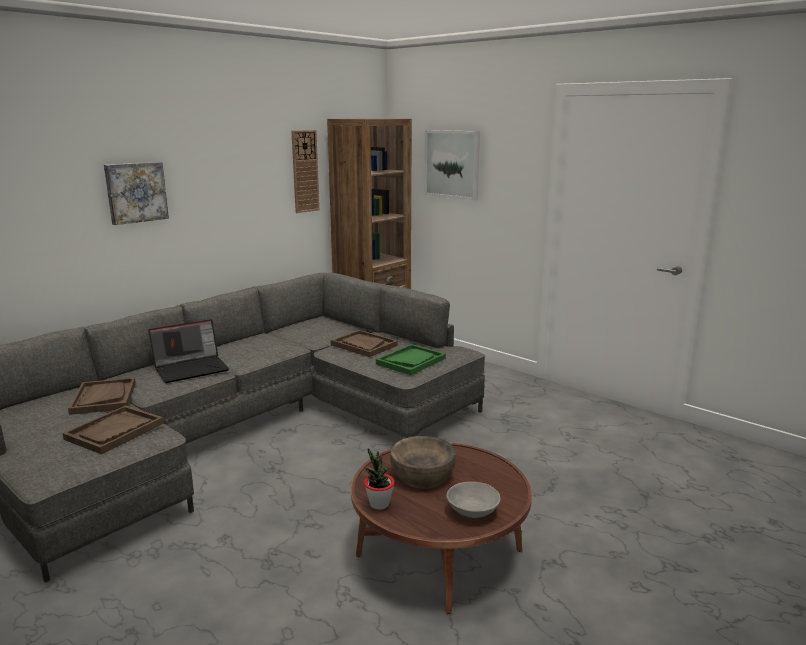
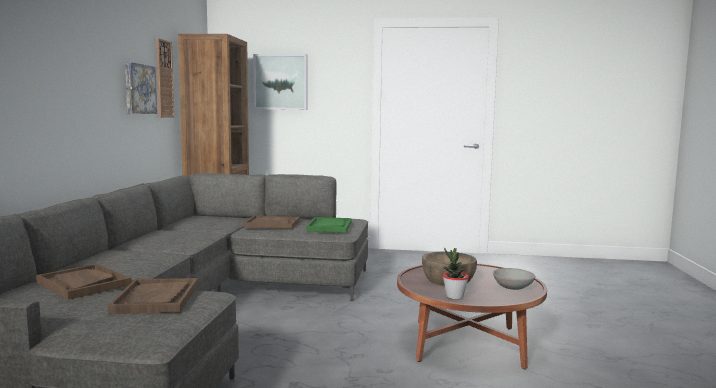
camera: 35 degrees left, 10 degrees down
picture [104,162,169,225] -> picture moved to [125,62,157,114]
laptop [148,319,229,383] -> none

